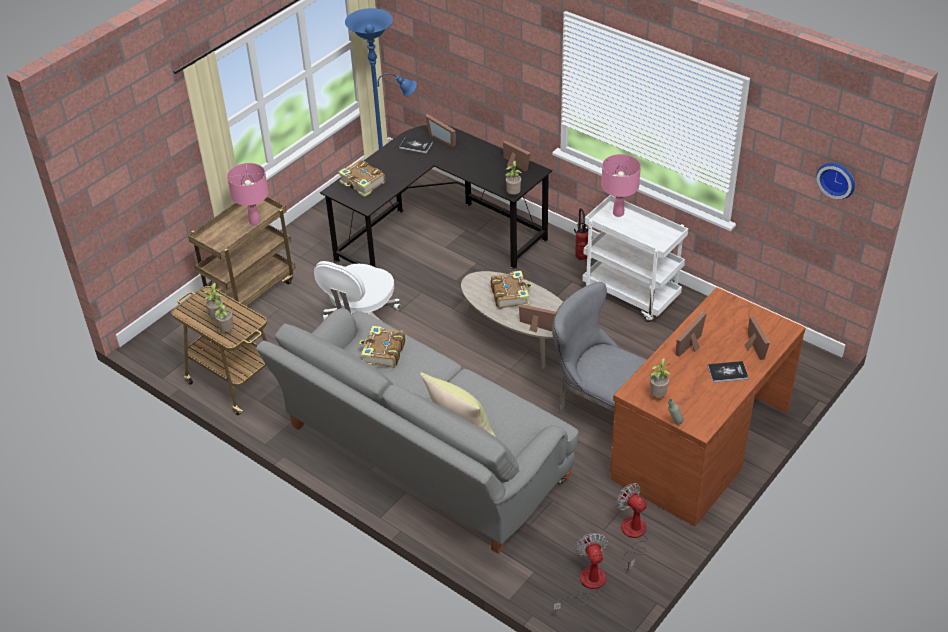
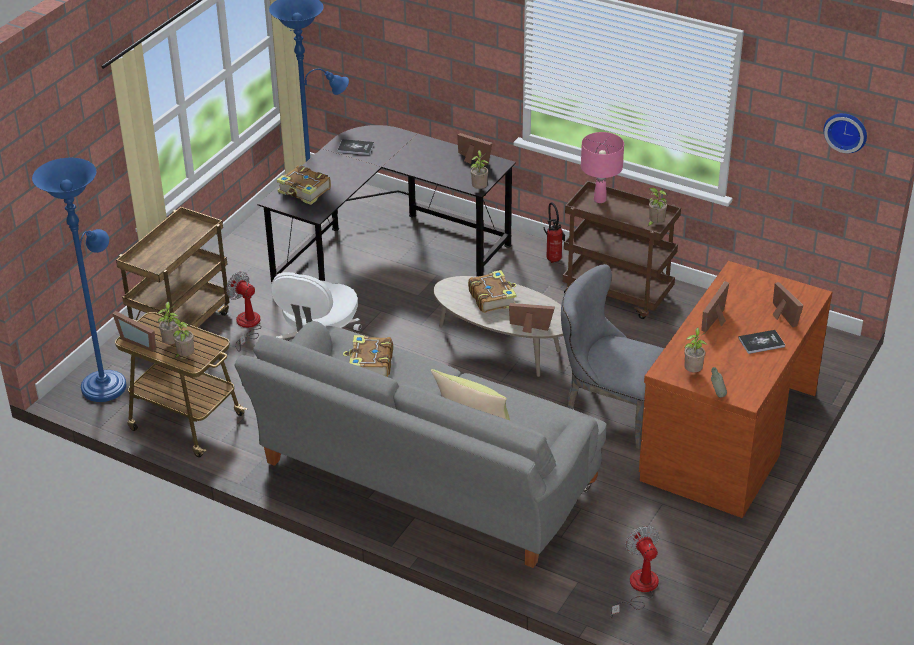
camera: 10 degrees left, 5 degrees down
pink table lamp [227,163,269,225] -> none
picture frame [425,114,455,147] -> picture frame moved to [112,311,156,352]
white cart [582,195,688,322] -> brown cart [563,181,681,319]
fan [616,483,648,571] -> fan moved to [226,271,262,352]
none -> blue floor lamp [32,158,126,402]
none -> potted plant [647,188,668,227]

